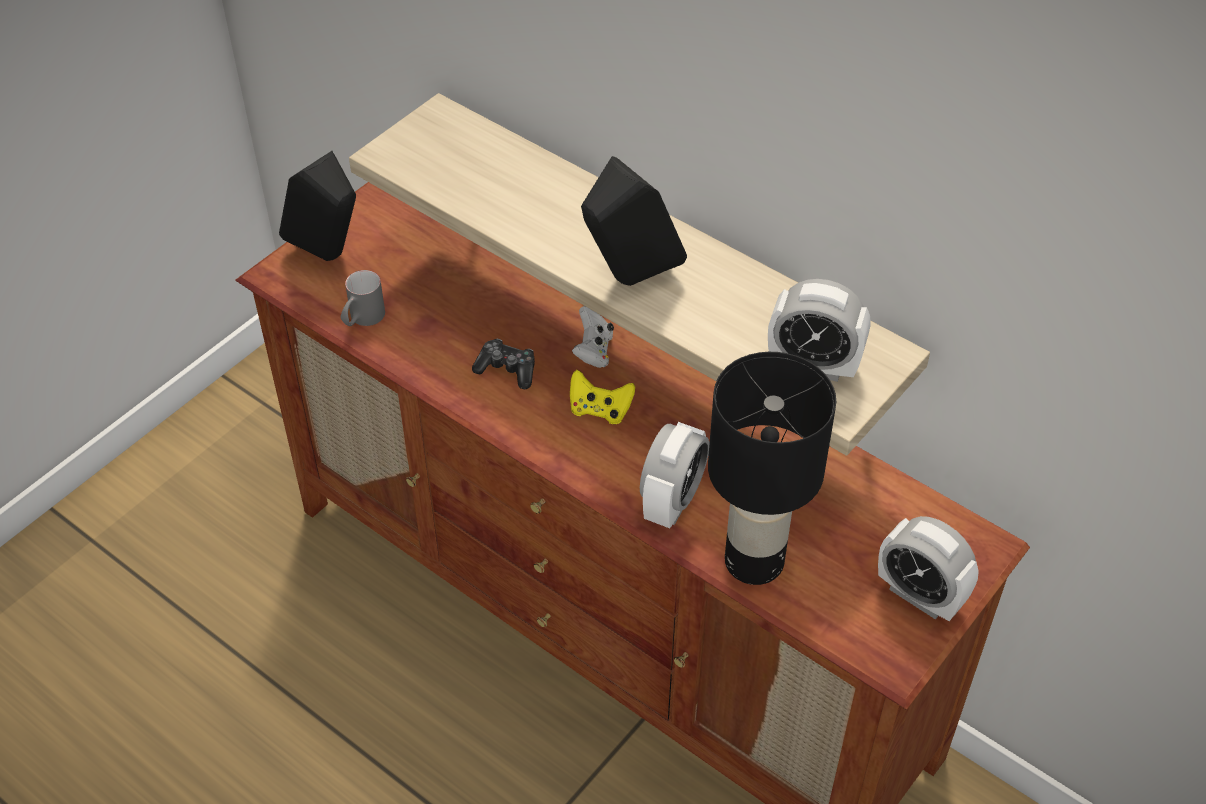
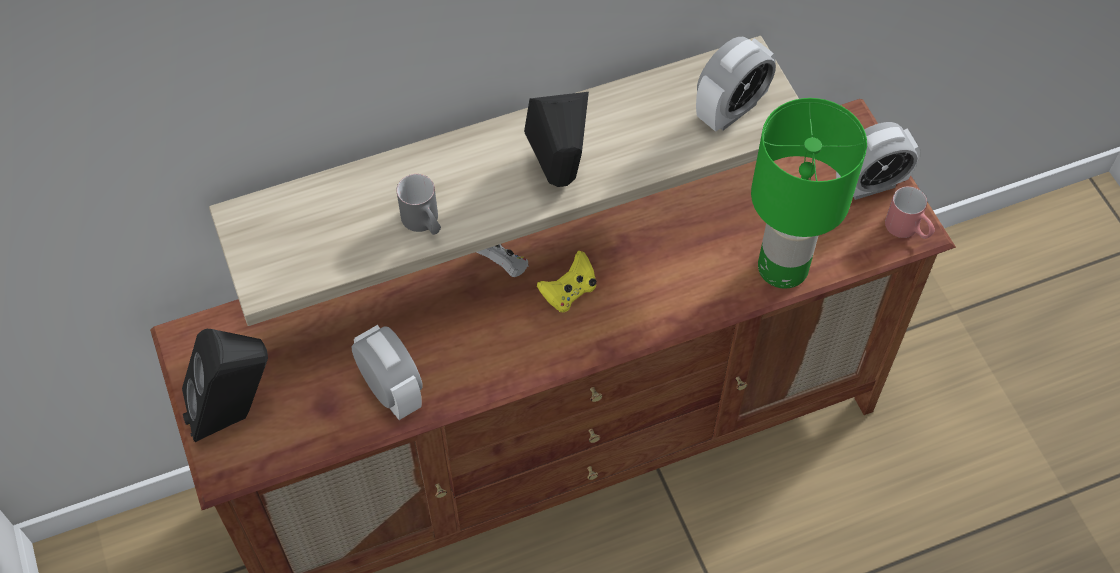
camera: 60 degrees left, 10 degrees up
grey mug [341,270,385,326] -> grey mug moved to [396,174,441,235]
game controller [472,339,535,389] -> none
alarm clock [640,422,710,528] -> alarm clock moved to [351,325,423,420]
black table lamp [708,352,836,585] -> green table lamp [751,98,867,289]
none -> red mug [885,186,935,239]

